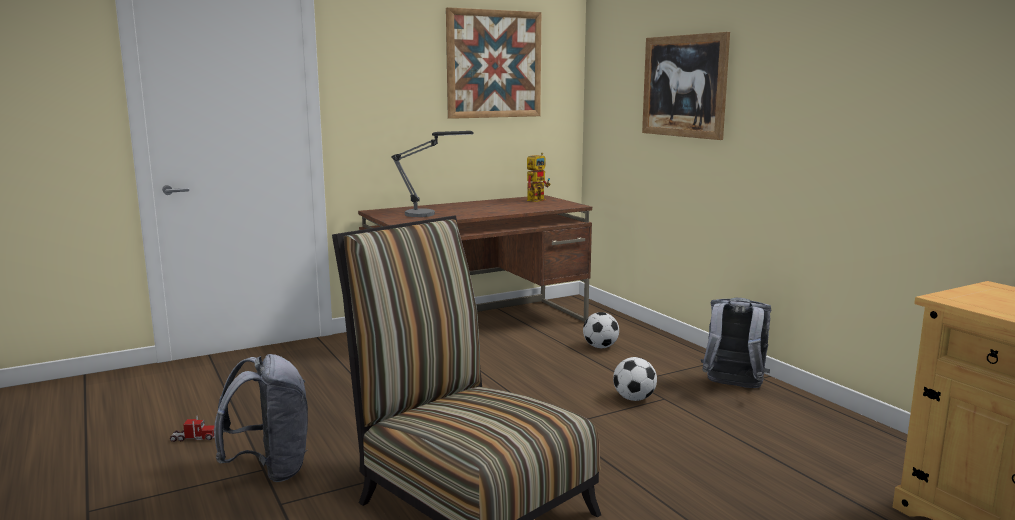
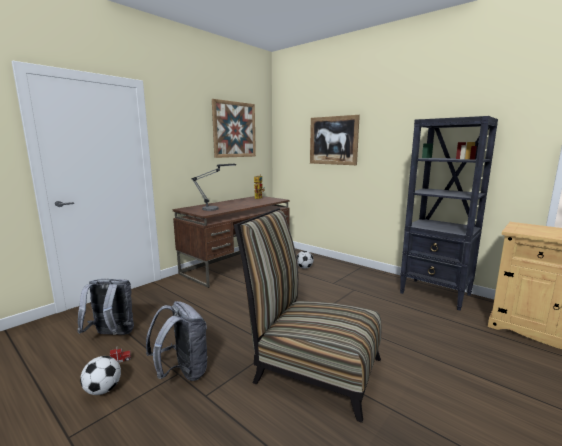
camera: 20 degrees left, 0 degrees up
football [613,357,657,401] -> football moved to [80,356,121,395]
grey backpack [701,298,771,388] -> grey backpack moved to [77,279,134,335]
none -> black bookcase [400,116,498,310]

